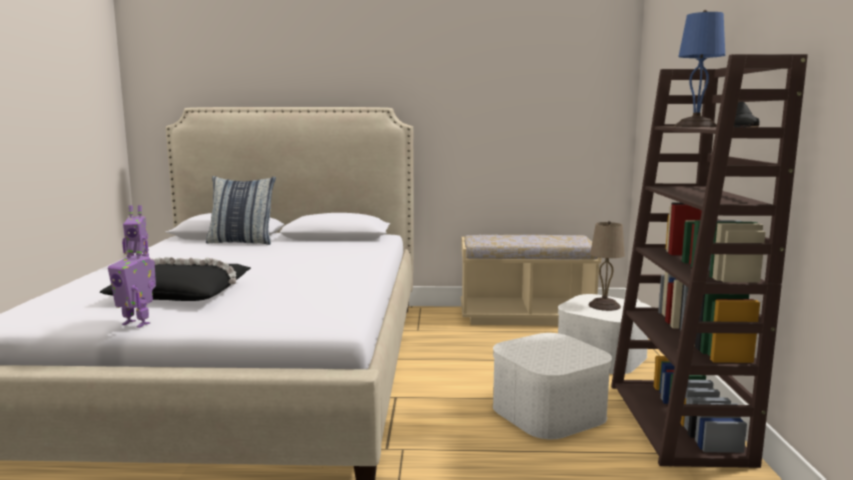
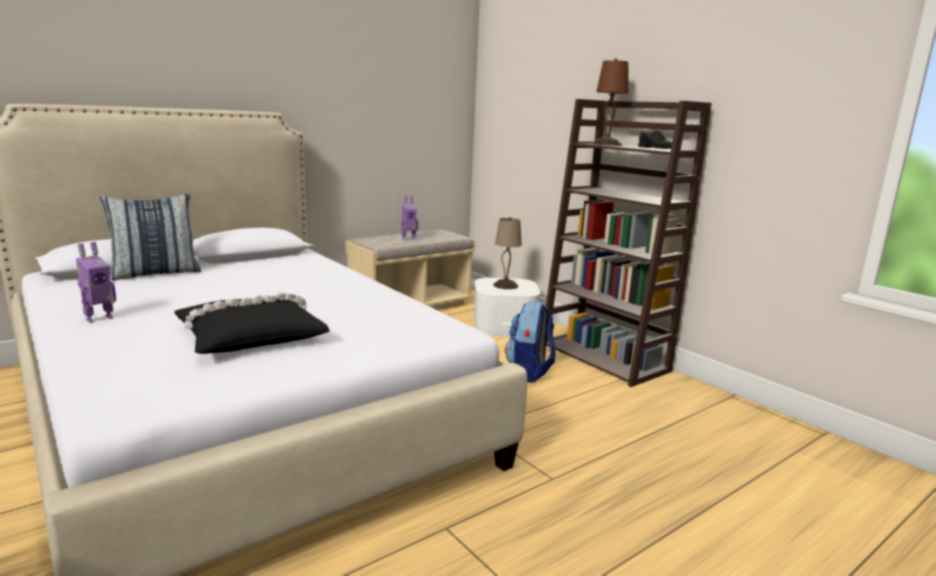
camera: 40 degrees left, 5 degrees up
toy robot [108,241,156,328] -> toy robot moved to [401,196,418,240]
white storage box [493,333,612,439] -> backpack [505,301,556,382]
blue table lamp [674,10,725,127] -> brown table lamp [592,58,629,146]

